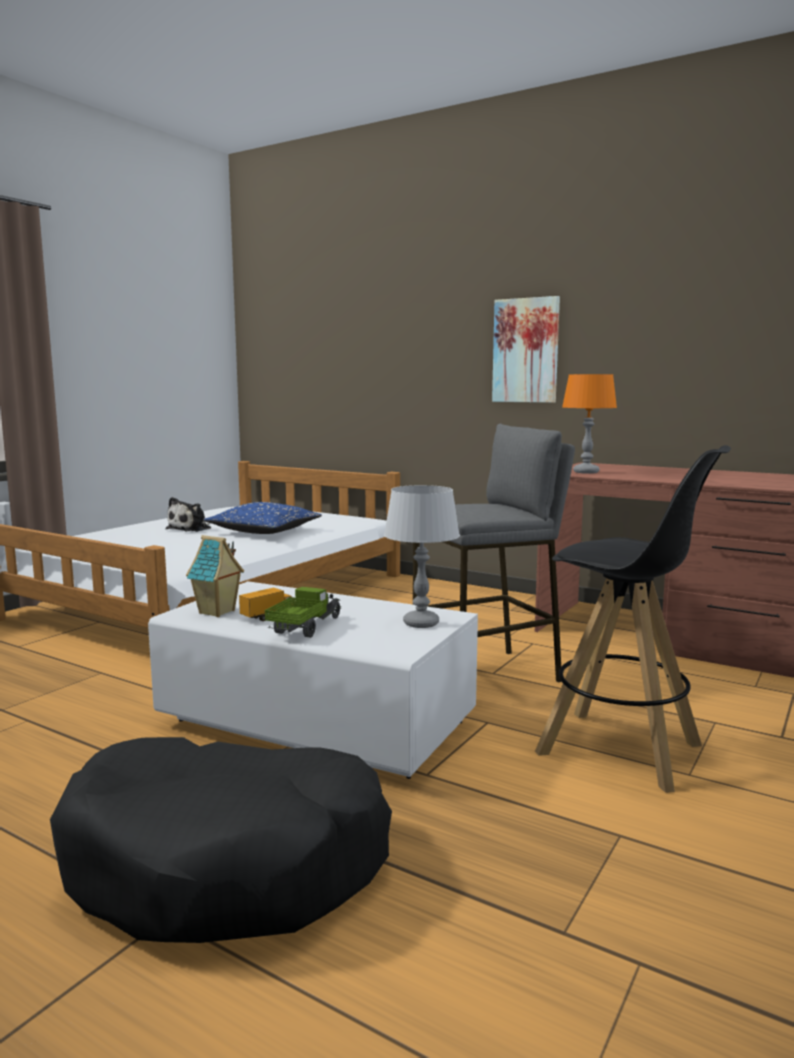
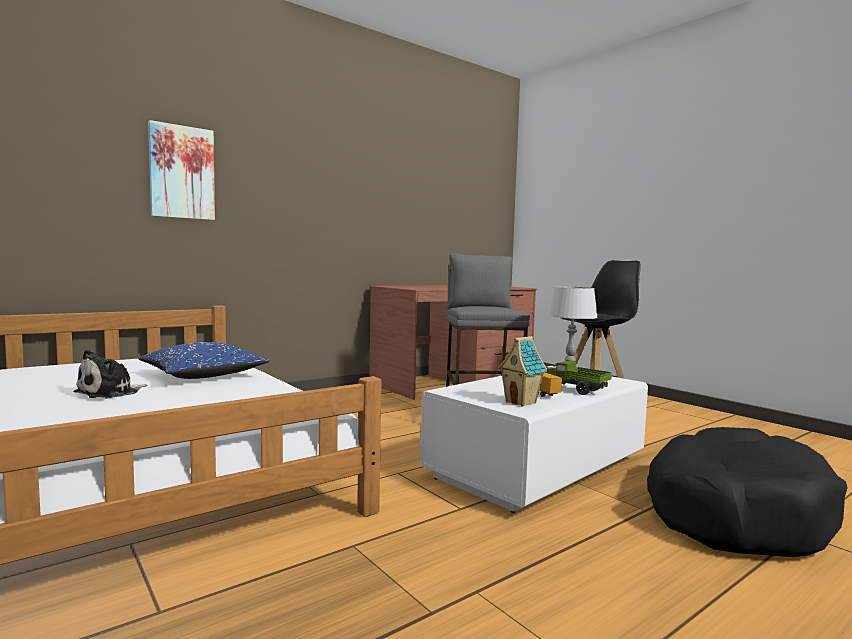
camera: 70 degrees left, 5 degrees down
plush toy [165,497,211,532] -> plush toy turned 75 degrees clockwise [73,349,147,398]
picture [492,296,560,403] -> picture moved to [148,120,215,220]
orange table lamp [562,374,617,474] -> none

